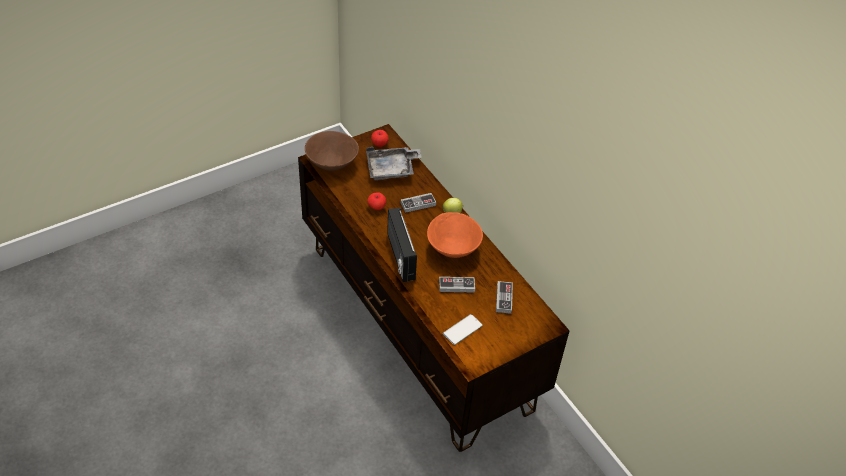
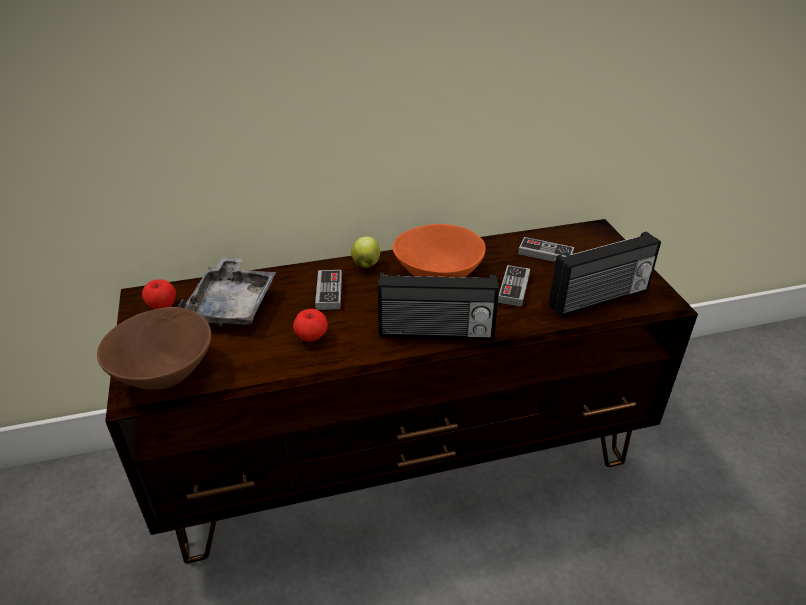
camera: 70 degrees left, 10 degrees down
phone [443,314,483,345] -> radio [549,231,661,317]

